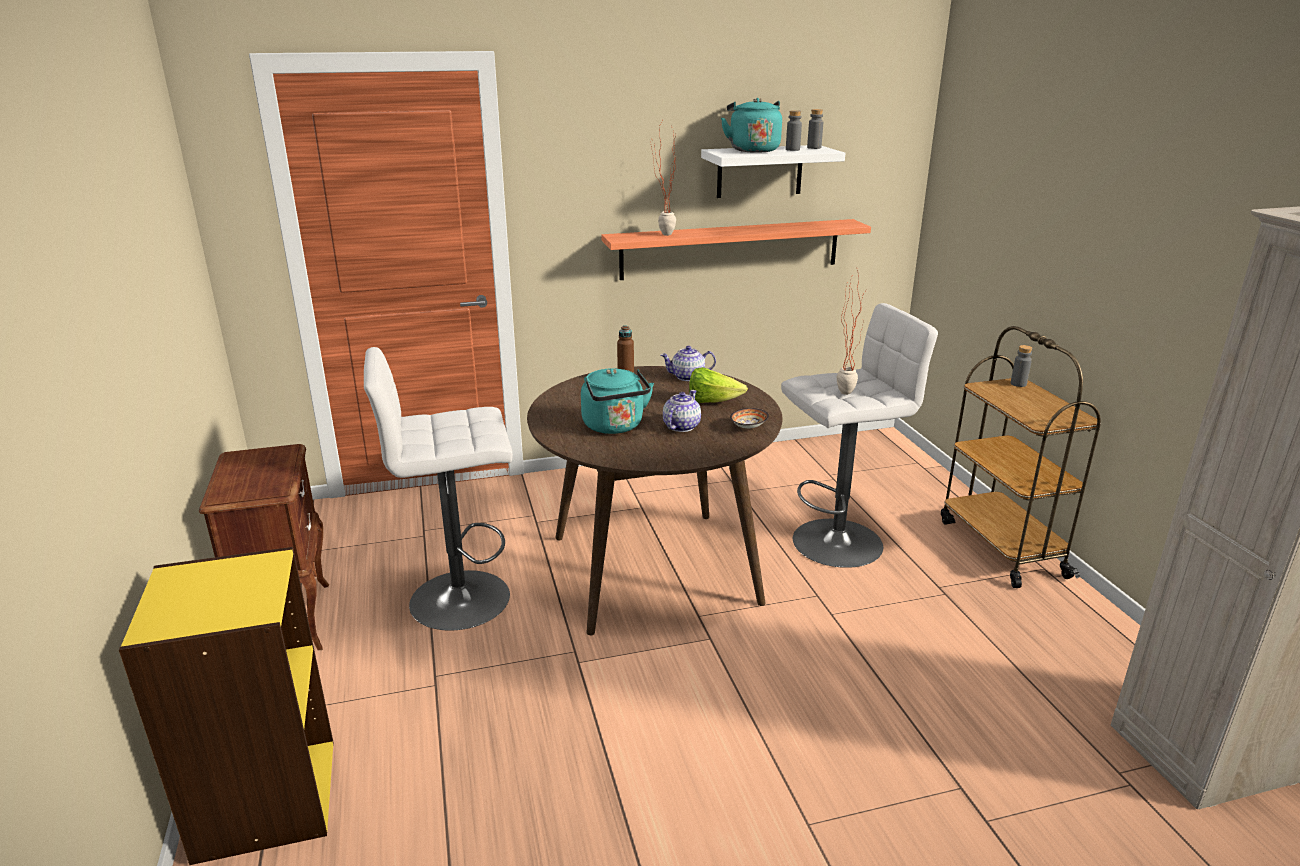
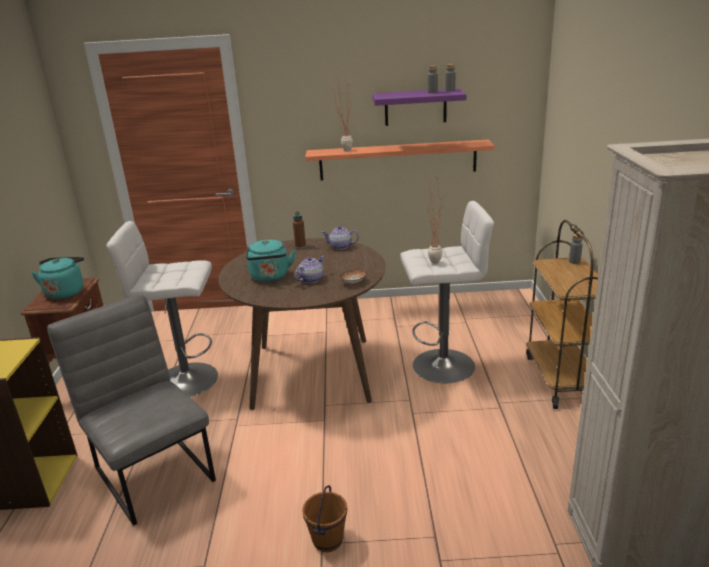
camera: 15 degrees right, 0 degrees up
lettuce [689,367,748,403] -> none
white shelf [701,145,845,198] -> purple shelf [372,88,467,126]
turquoise kettle [721,98,782,153] -> turquoise kettle moved to [31,257,84,299]
none -> grey chair [47,294,216,526]
none -> brown bucket [302,485,347,552]

